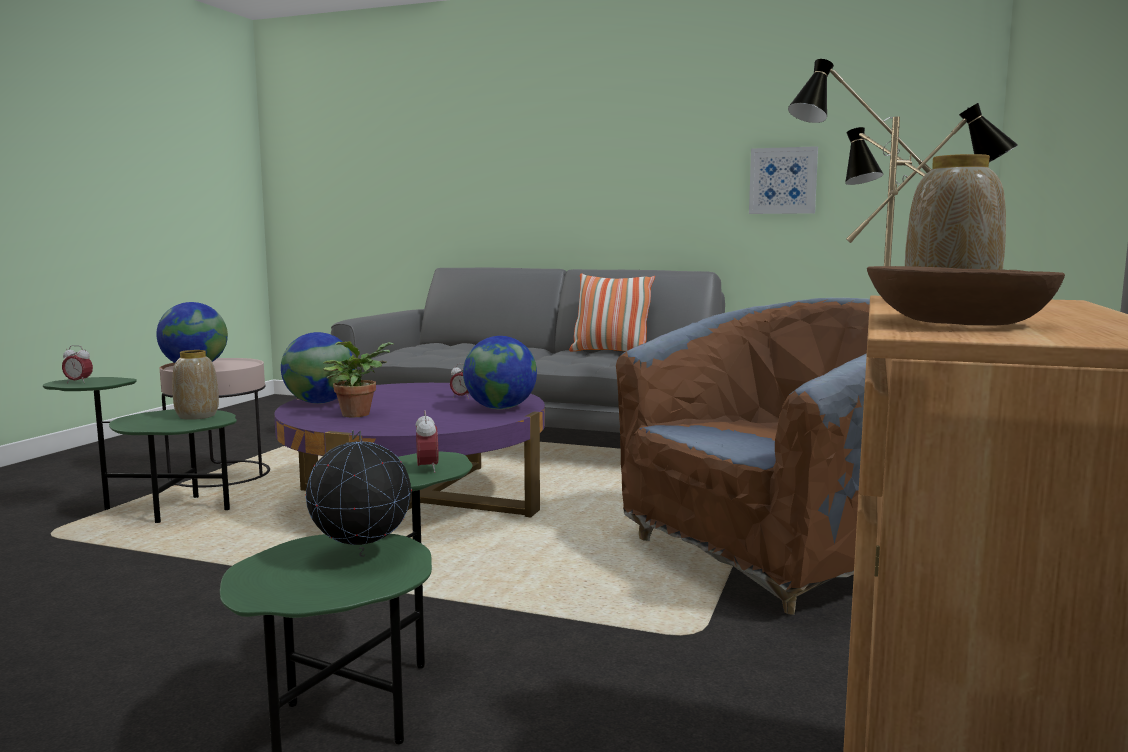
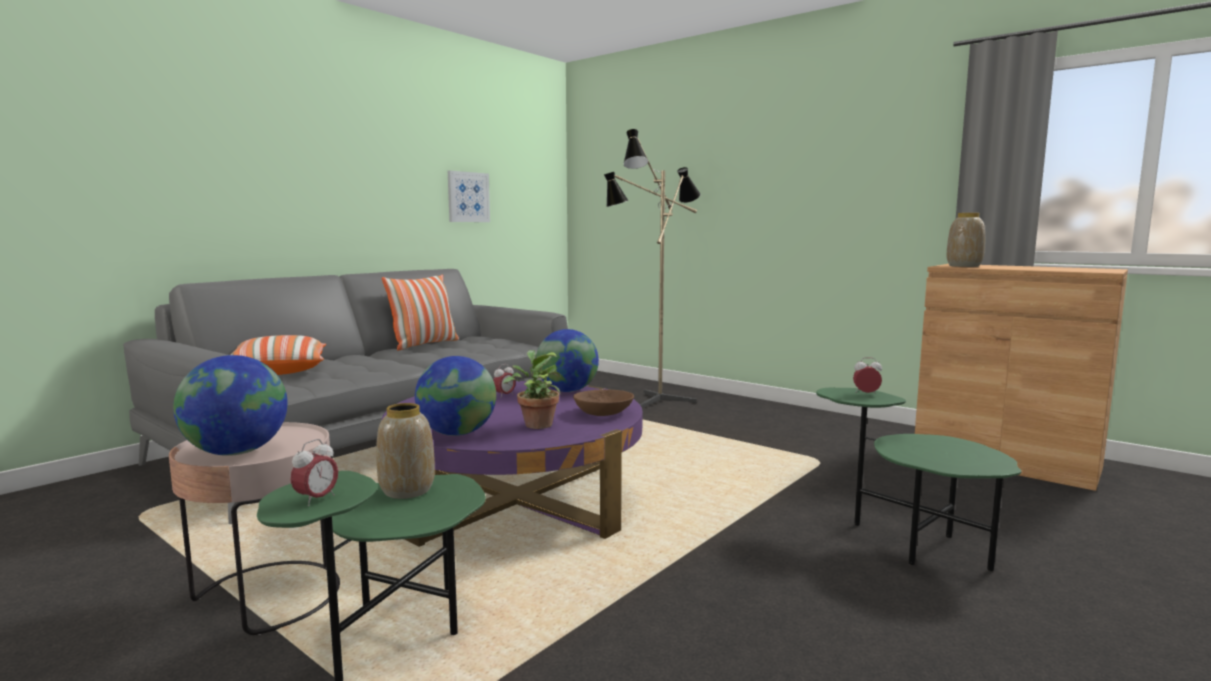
camera: 70 degrees left, 0 degrees up
globe [305,430,412,557] -> none
brown armchair [616,298,870,615] -> none
brown bowl [867,266,1065,325] -> brown bowl moved to [573,389,634,416]
none -> pillow [230,335,326,375]

